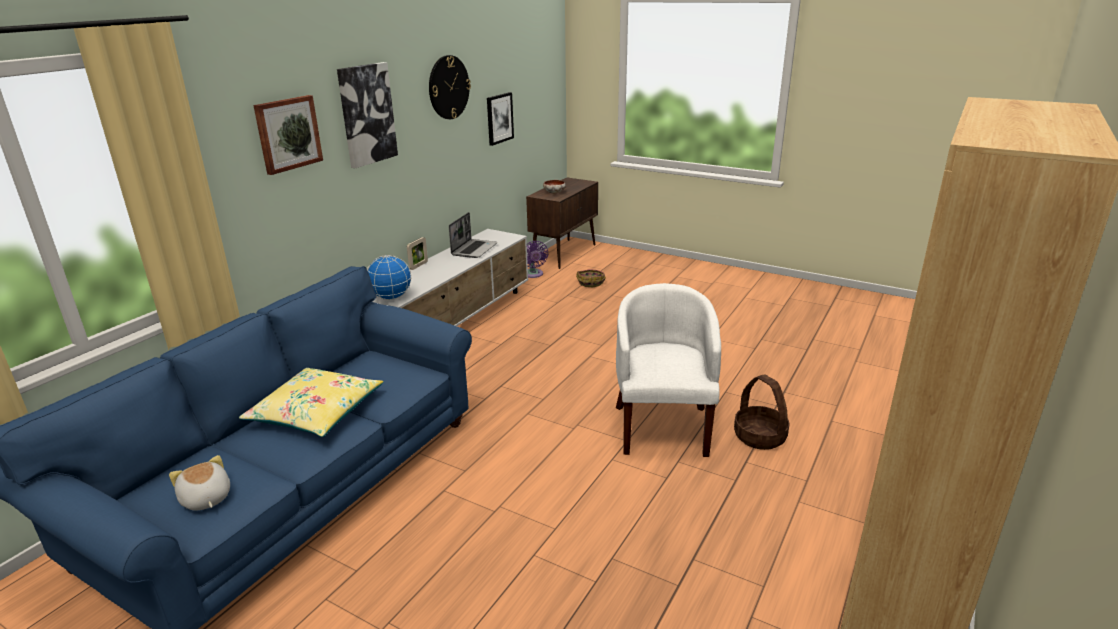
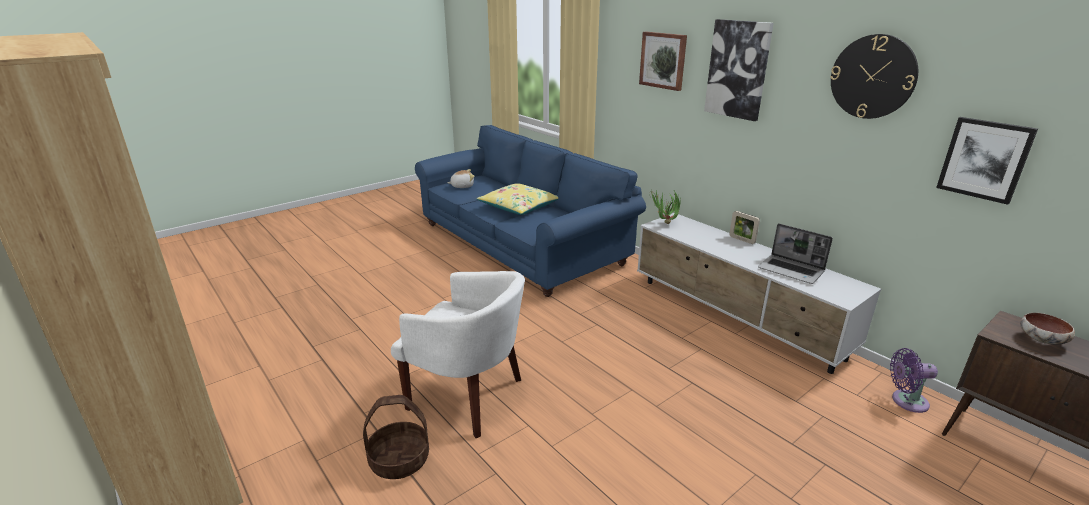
camera: 110 degrees right, 0 degrees up
globe [367,255,412,300] -> potted plant [649,190,681,224]
basket [576,269,606,287] -> none

